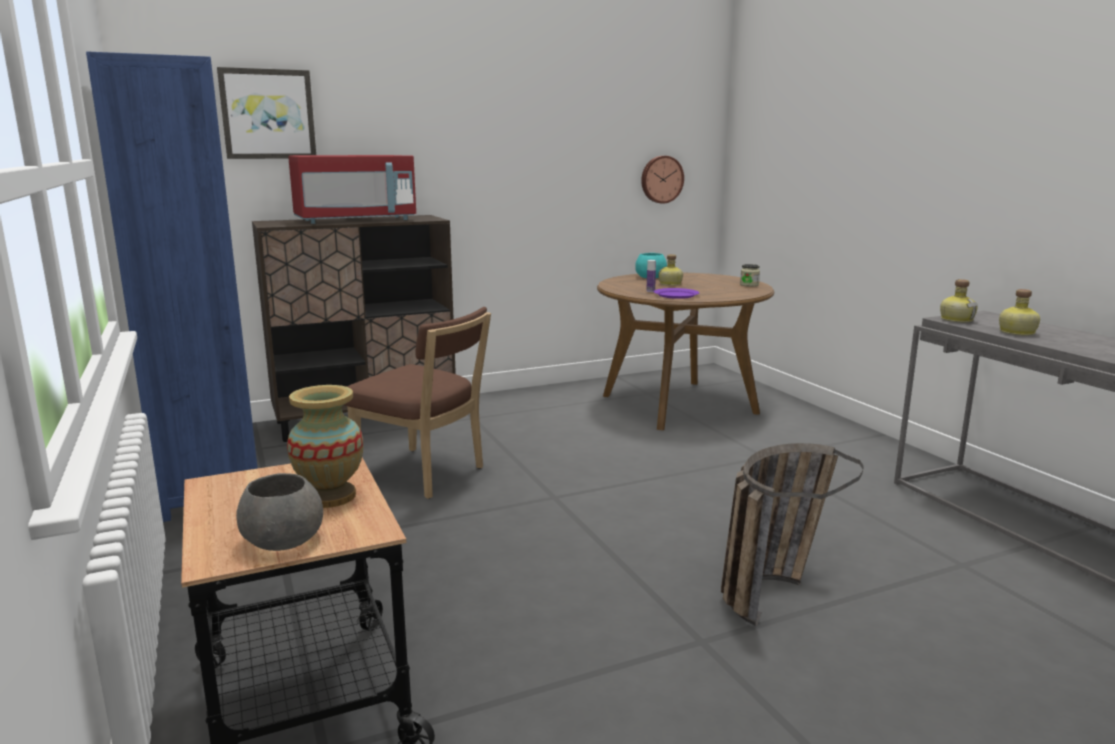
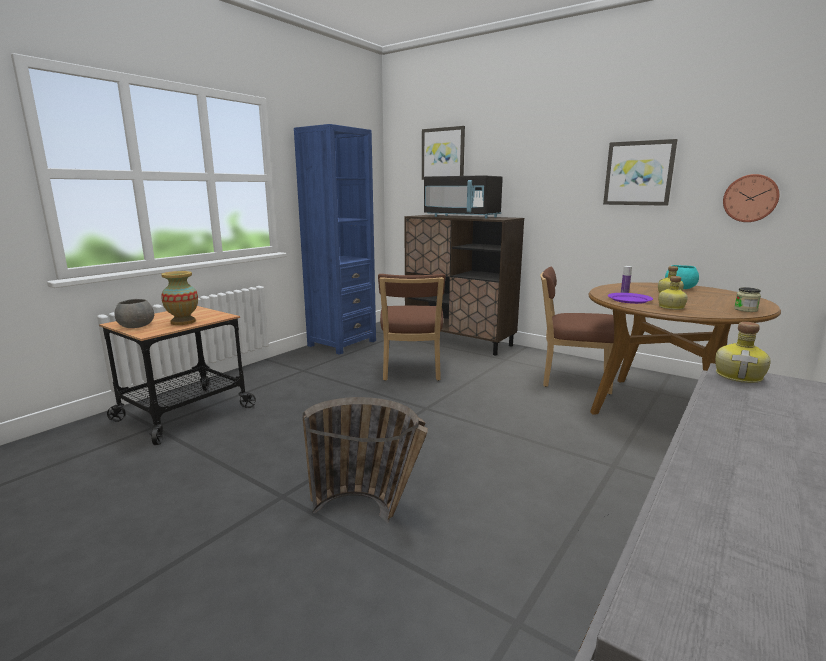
camera: 60 degrees right, 0 degrees up
red microwave [288,155,416,224] -> black microwave [424,175,503,218]
bottle [999,289,1040,335] -> bottle moved to [658,276,688,310]
none -> brown chair [540,267,614,395]
none -> picture [603,139,678,206]

